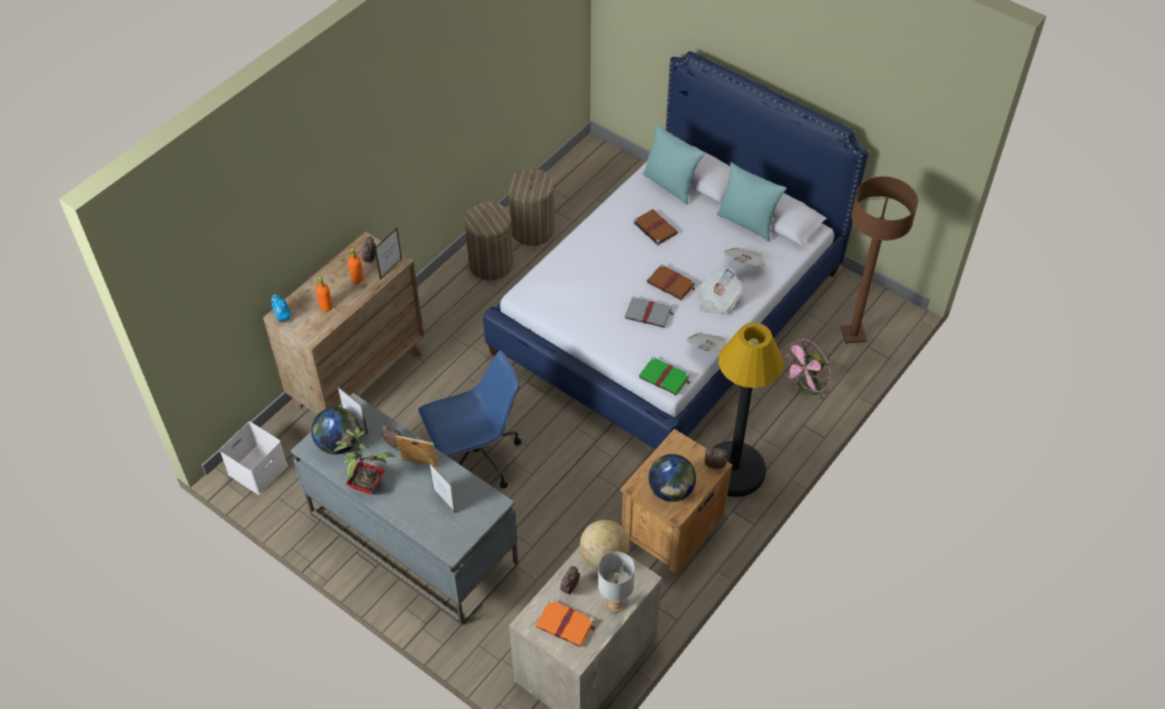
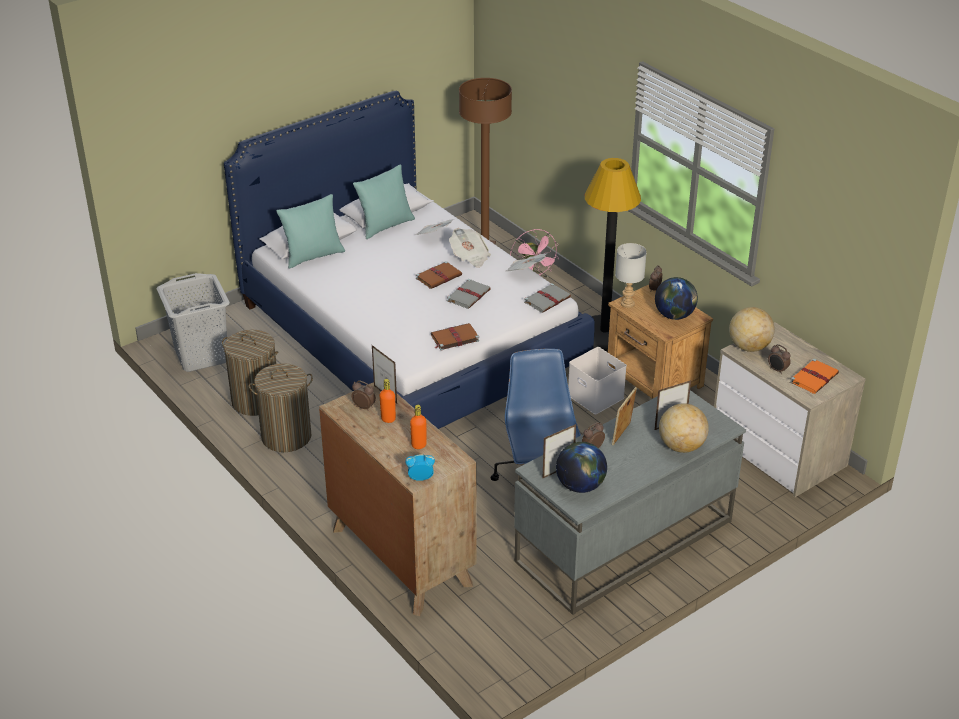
camera: 75 degrees left, 15 degrees down
white storage box [219,421,288,495] -> white storage box moved to [568,347,627,414]
potted plant [334,426,395,494] -> none
grey table lamp [598,552,635,613] -> grey table lamp moved to [615,243,647,308]
brown book [633,209,678,246] -> brown book moved to [431,323,479,351]
green book [639,356,690,395] -> grey book [524,283,571,313]
none -> grey laundry basket [157,273,230,372]
none -> globe [659,403,709,453]

